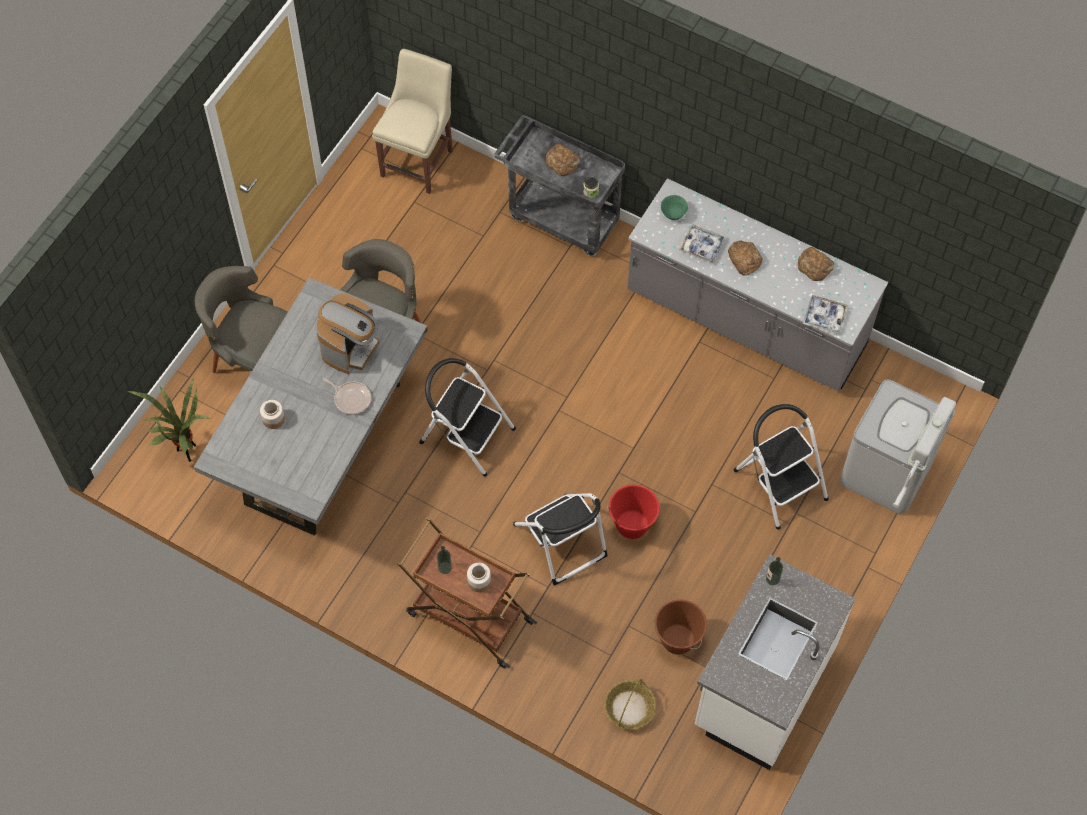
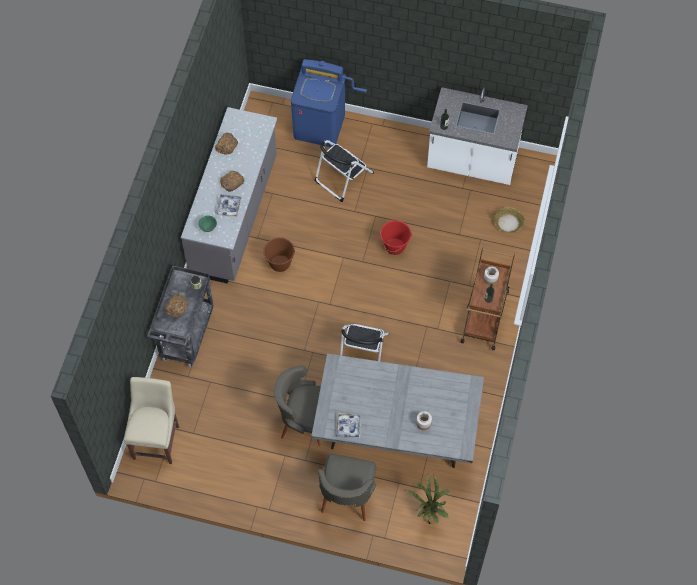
camera: 105 degrees left, 0 degrees up
coffee machine [315,293,380,374] -> none
frying pan [323,378,371,415] -> none
beige chair [372,49,453,194] -> beige chair turned 90 degrees clockwise [124,377,179,464]
step ladder [513,493,608,586] -> none
brown bucket [655,599,707,654] -> brown bucket moved to [263,237,295,272]
tray [803,295,848,334] -> tray moved to [336,413,361,438]
grey washing machine [840,380,956,514] -> blue washing machine [291,59,367,147]

